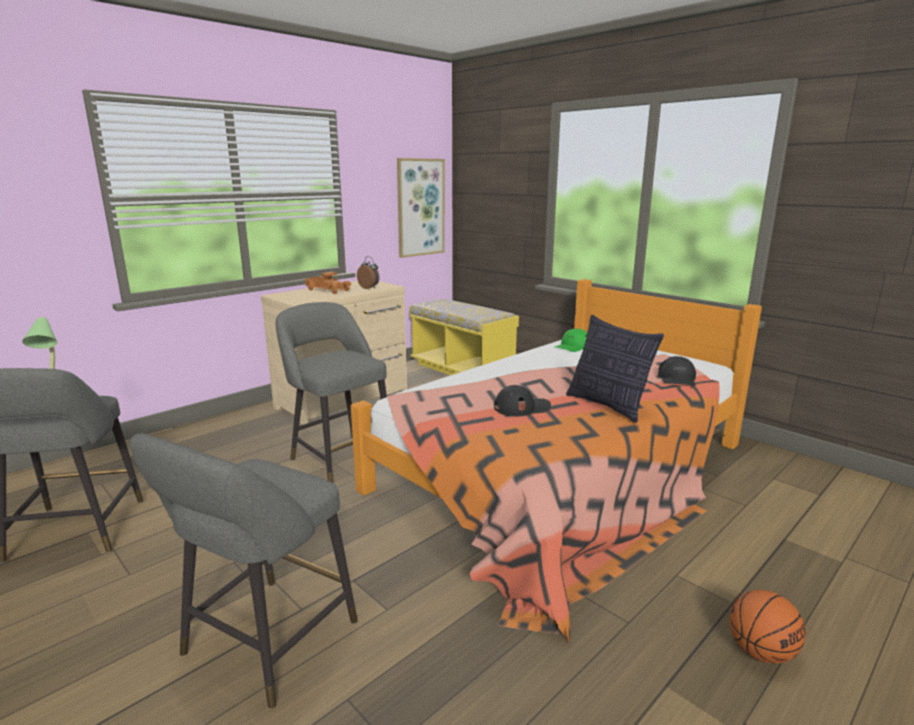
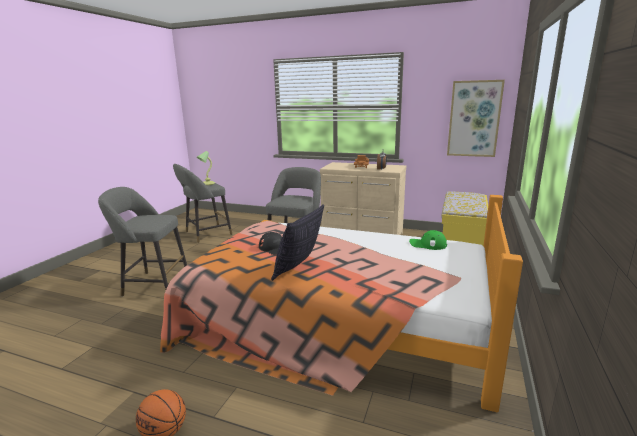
camera: 65 degrees right, 0 degrees up
black cap [658,356,696,386] -> none

